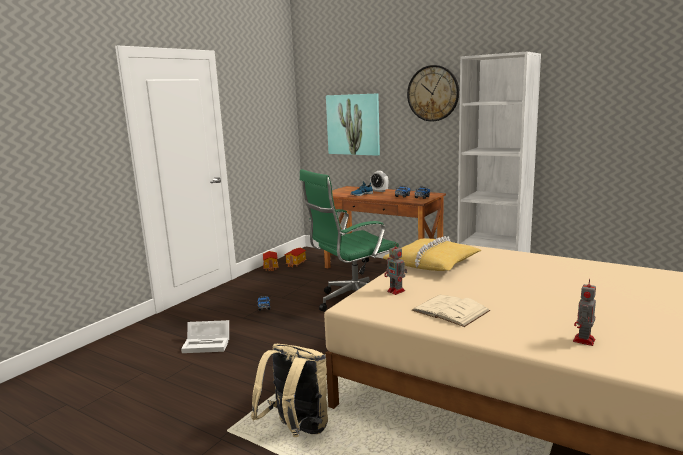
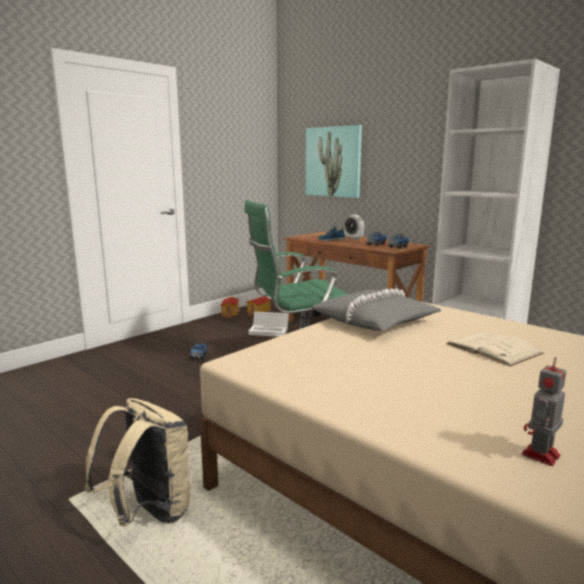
camera: 10 degrees right, 0 degrees up
white storage box [181,320,229,353] -> white storage box moved to [248,311,289,337]
yellow pillow [383,236,481,271] -> grey pillow [311,288,442,331]
toy robot [384,242,407,295] -> none
wall clock [407,65,459,122] -> none
beige book [412,295,490,327] -> beige book moved to [446,331,544,367]

